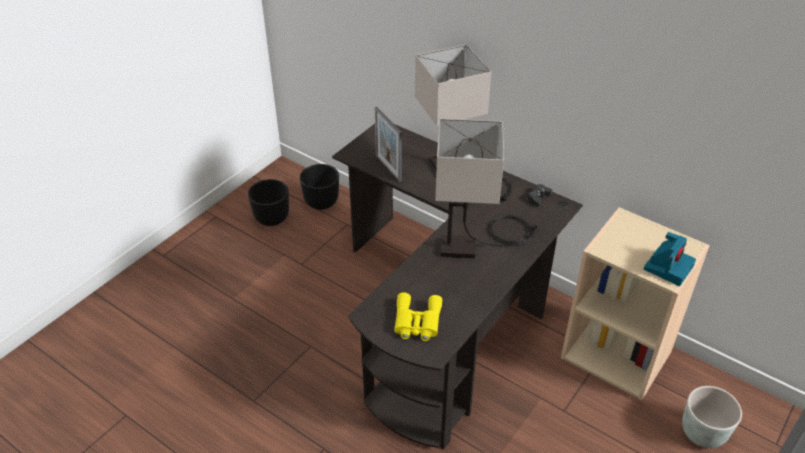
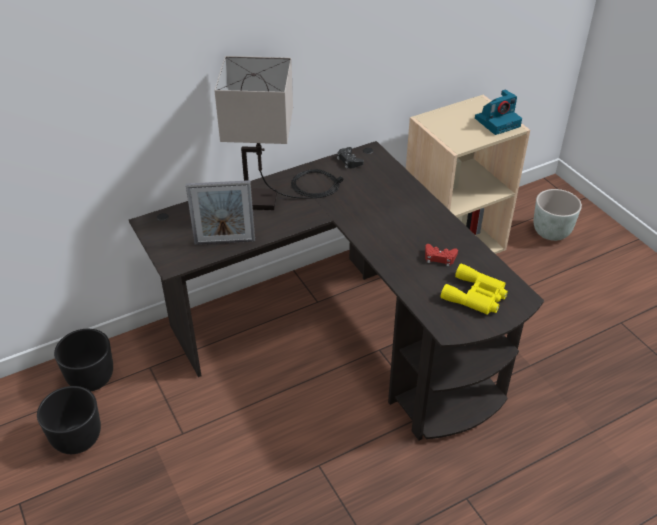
camera: 65 degrees left, 0 degrees up
table lamp [435,119,538,258] -> none
camera [644,232,696,286] -> camera turned 90 degrees clockwise [475,90,522,135]
none -> red game controller [425,244,458,267]

